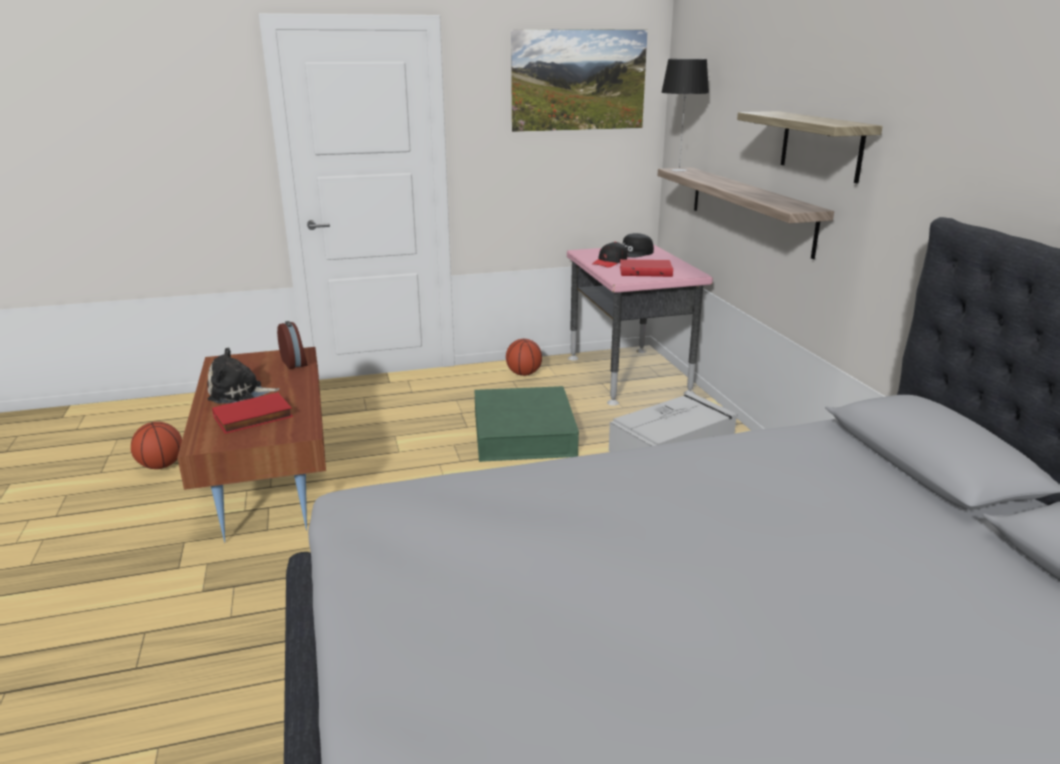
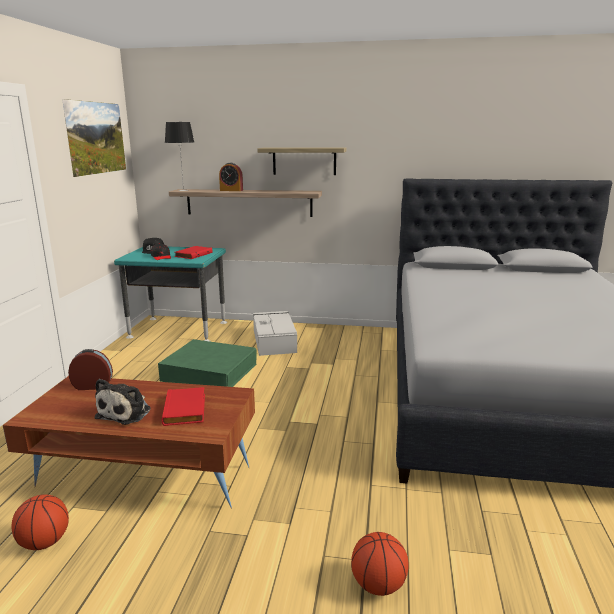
camera: 65 degrees left, 5 degrees down
basketball [506,339,542,376] -> basketball moved to [351,532,408,596]
pink desk [567,244,713,406] -> turquoise desk [114,247,227,342]
none -> alarm clock [219,163,243,191]

